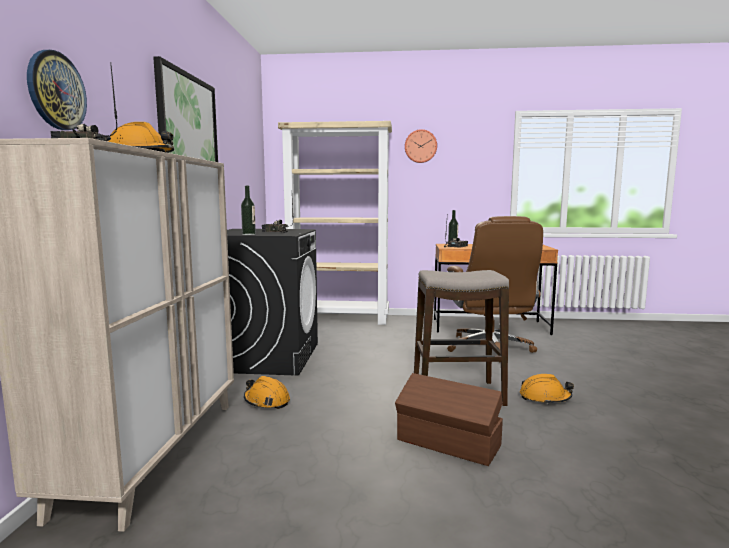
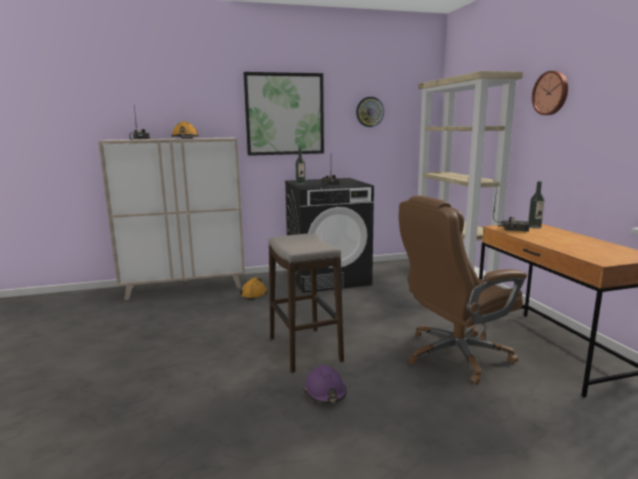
camera: 70 degrees right, 5 degrees up
wall clock [27,50,87,130] -> wall clock moved to [356,97,384,127]
brown storage box [395,373,503,466] -> none
orange hard hat [520,374,574,405] -> purple hard hat [304,365,346,403]

